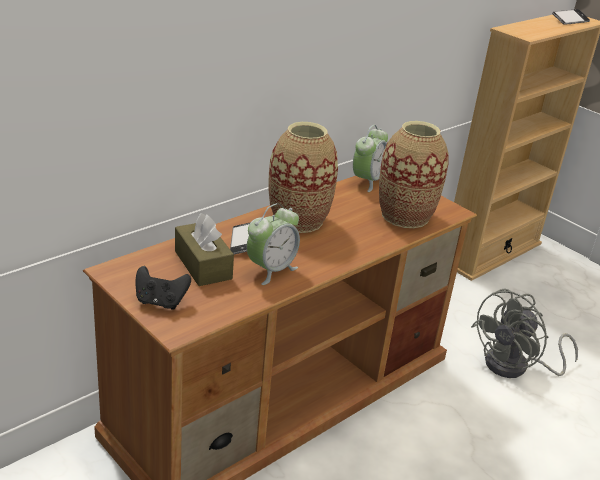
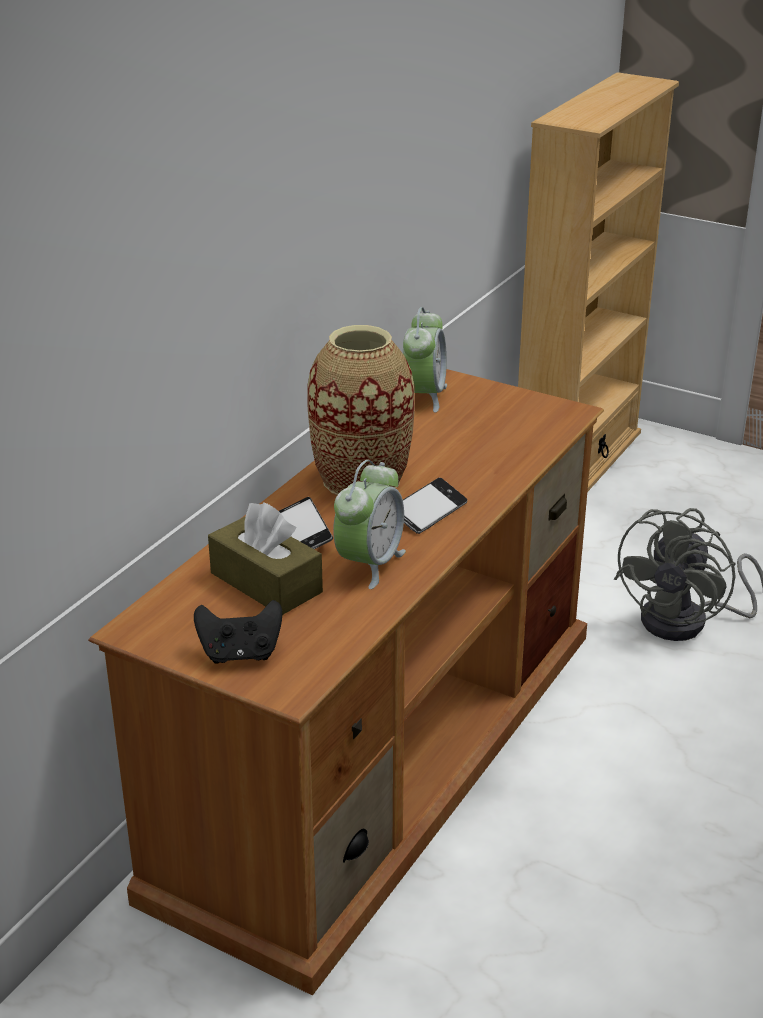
camera: 15 degrees left, 0 degrees up
vase [379,121,449,228] -> none
phone [552,9,590,25] -> phone moved to [403,478,467,534]

